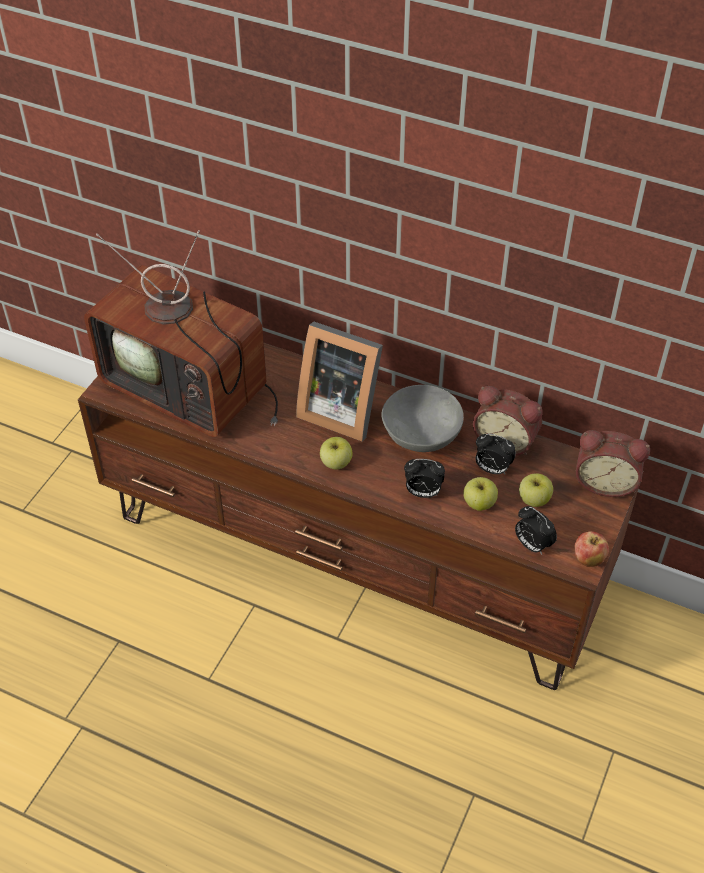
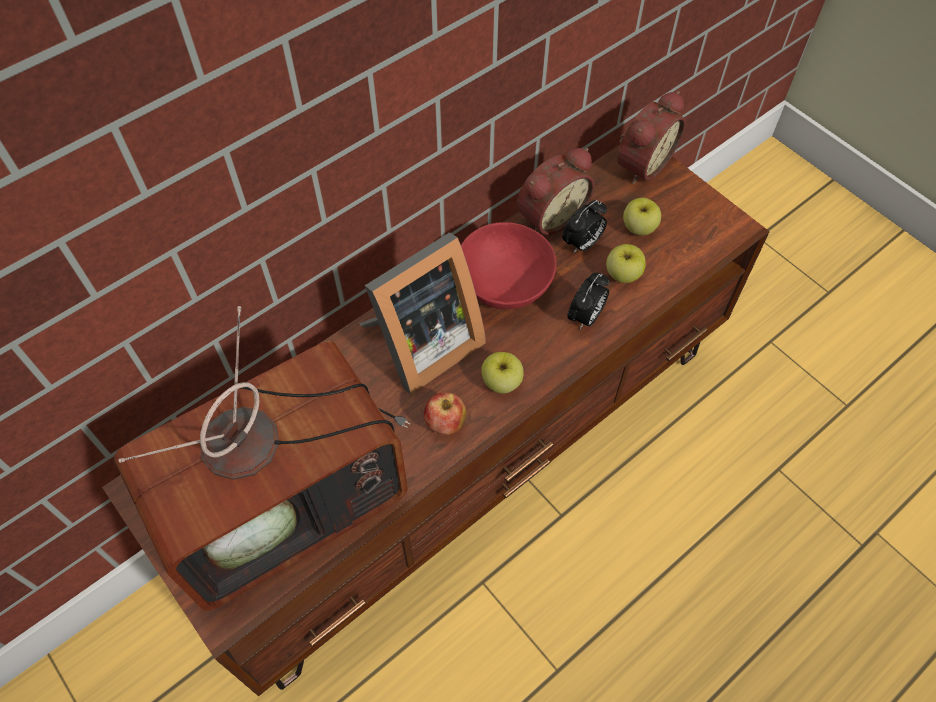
camera: 65 degrees left, 10 degrees up
grey bowl [381,385,464,452] -> red bowl [461,222,556,309]
alarm clock [515,506,557,555] -> none
apple [575,531,609,567] -> apple moved to [424,392,467,435]

